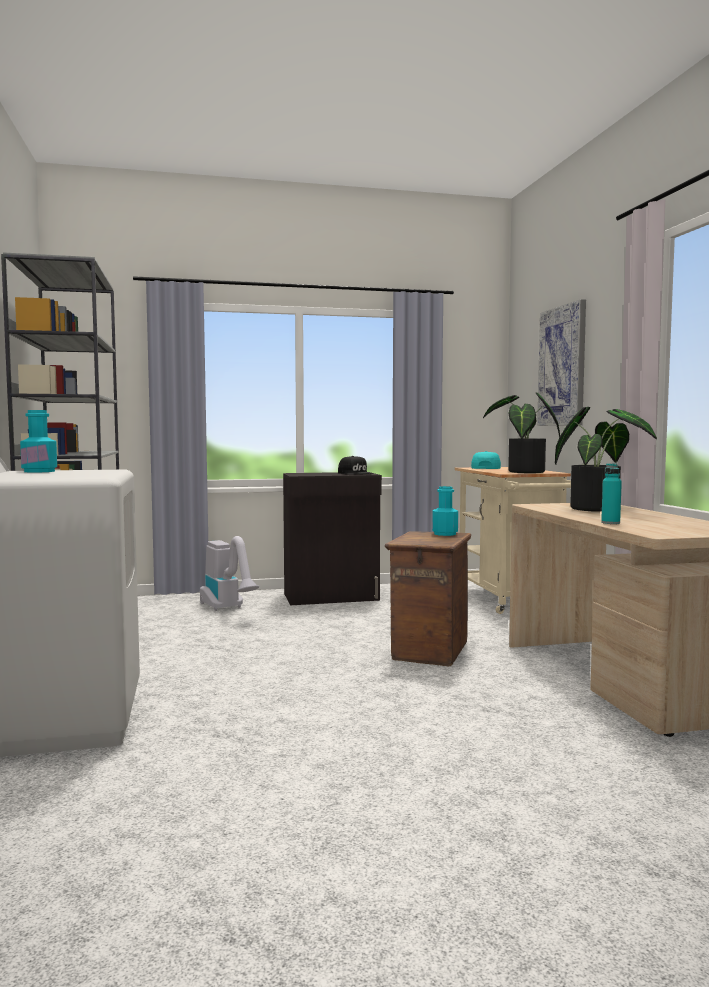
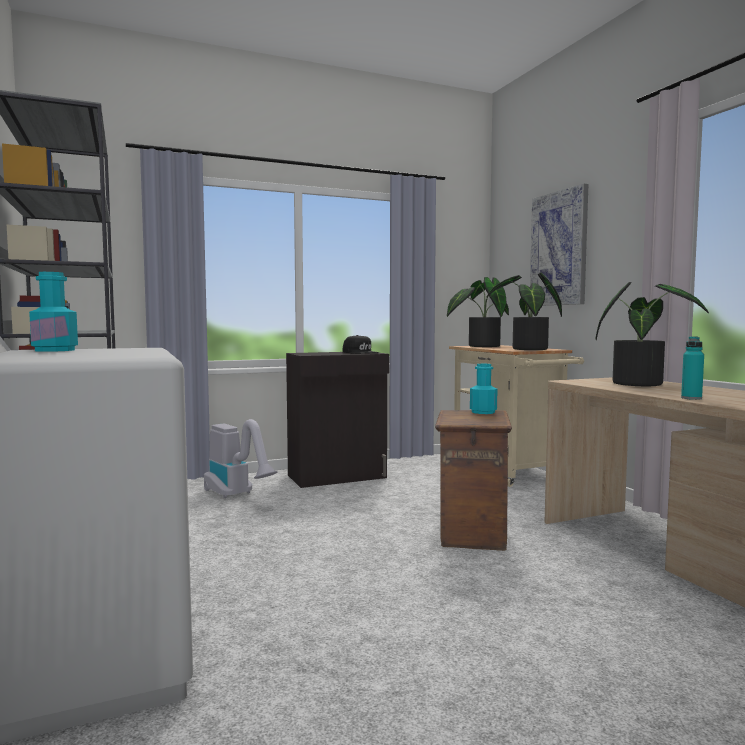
camera: 10 degrees left, 0 degrees up
turquoise cap [471,451,501,469] -> potted plant [447,277,509,347]

